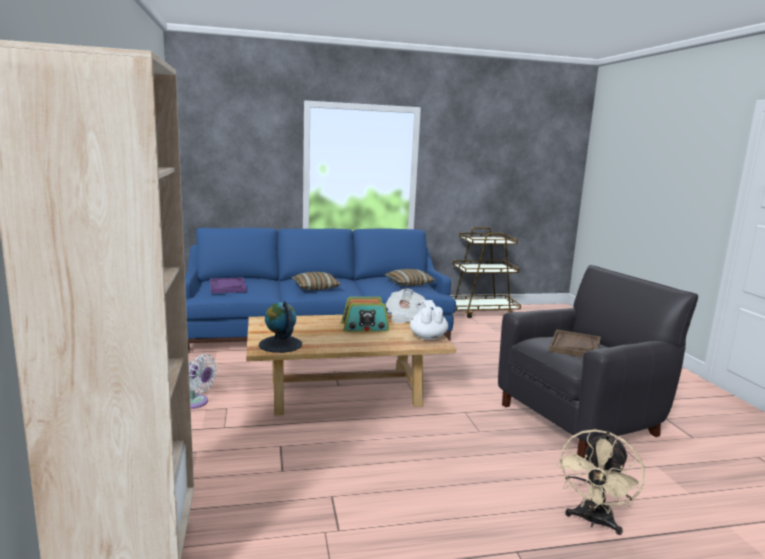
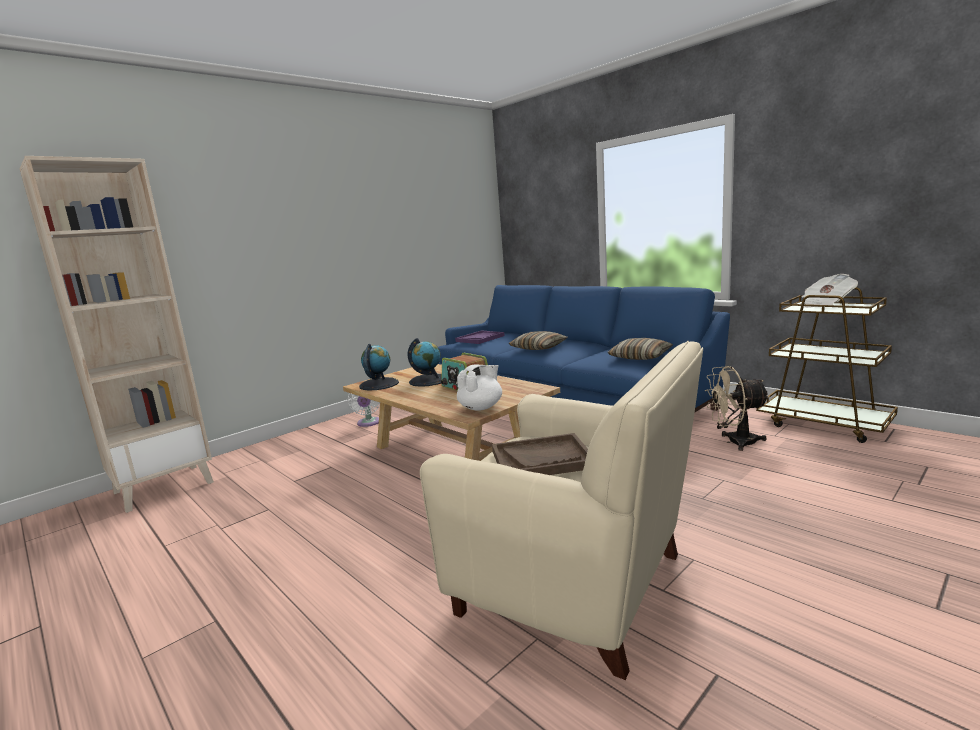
camera: 60 degrees right, 0 degrees up
newspaper [385,289,426,324] -> newspaper moved to [800,274,858,308]
black armchair [498,265,698,458] -> beige armchair [420,341,703,680]
beige fan [557,429,645,535] -> beige fan moved to [705,366,770,451]
none -> globe [408,338,442,387]

